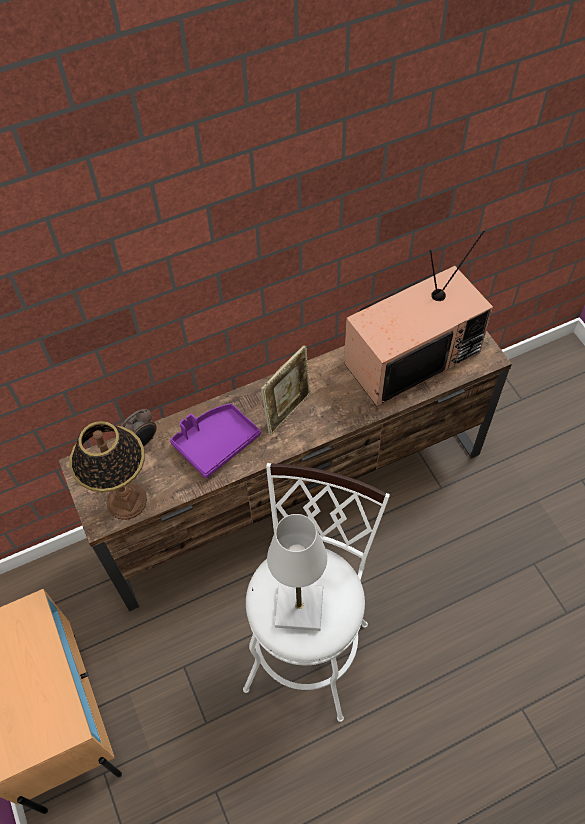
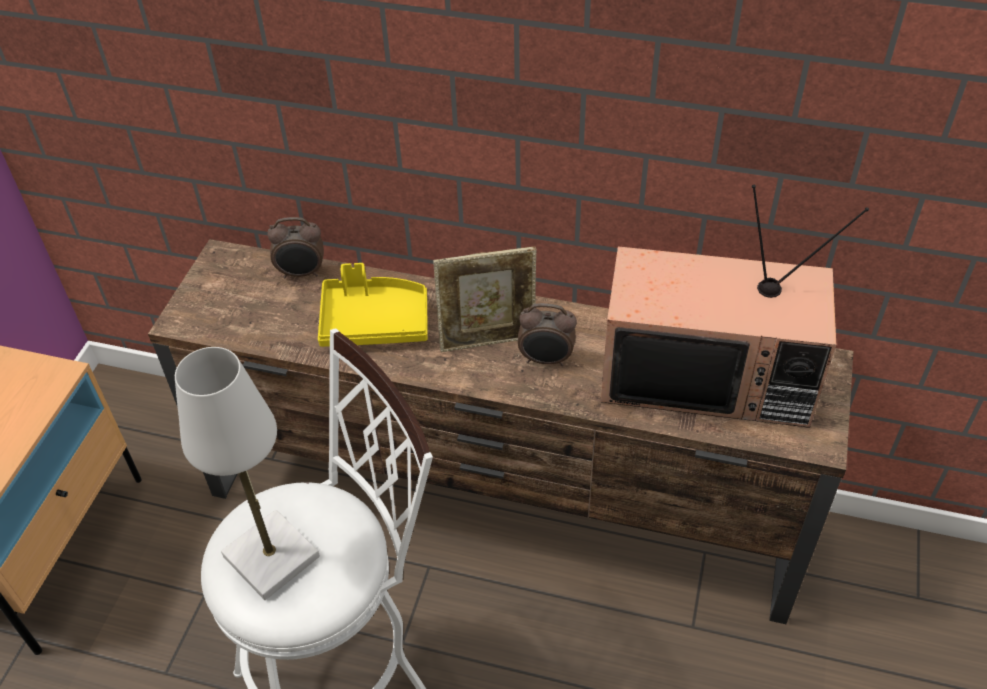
camera: 40 degrees right, 10 degrees down
table lamp [70,421,147,520] -> none
purple tray [170,404,261,478] -> yellow tray [318,263,428,347]
none -> alarm clock [518,303,577,366]

